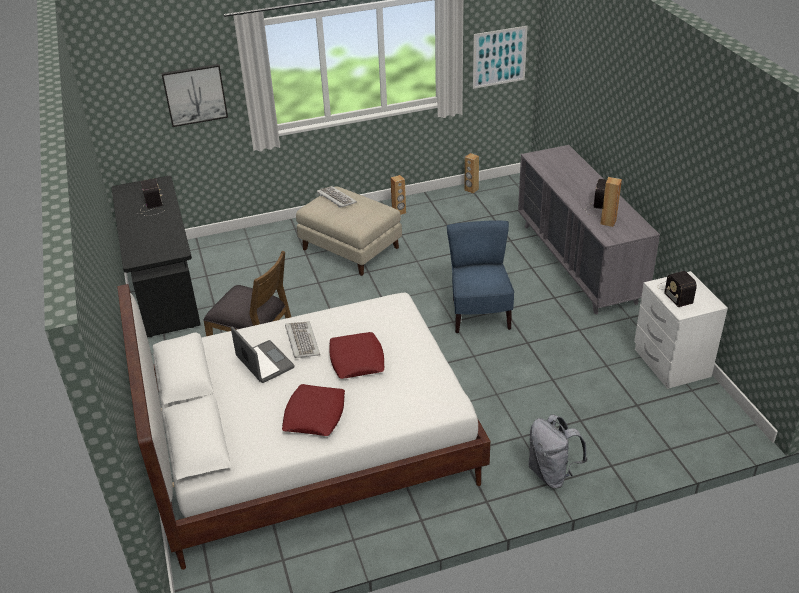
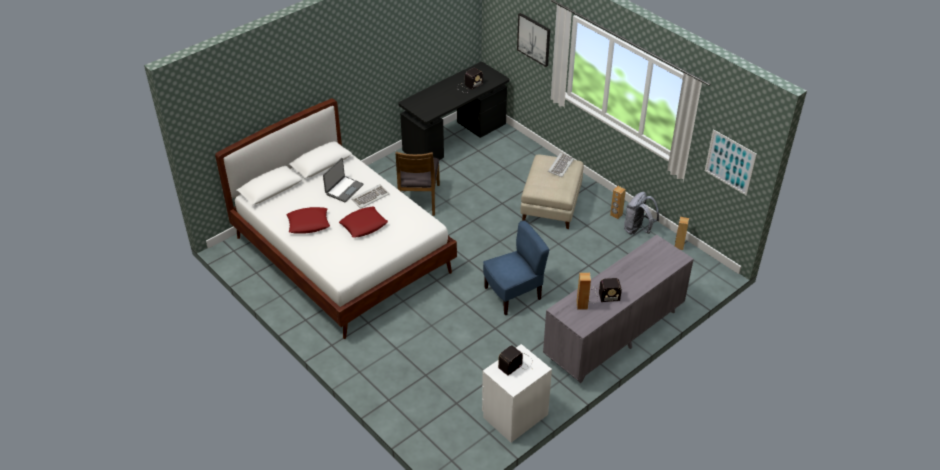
camera: 65 degrees right, 5 degrees up
grey backpack [529,414,587,488] -> grey backpack moved to [624,192,659,235]

